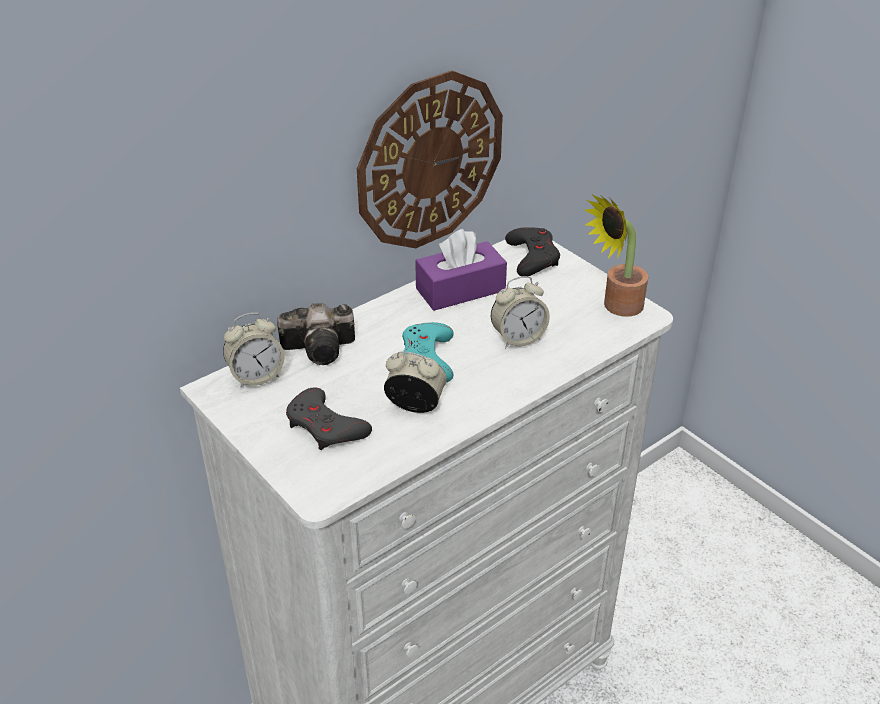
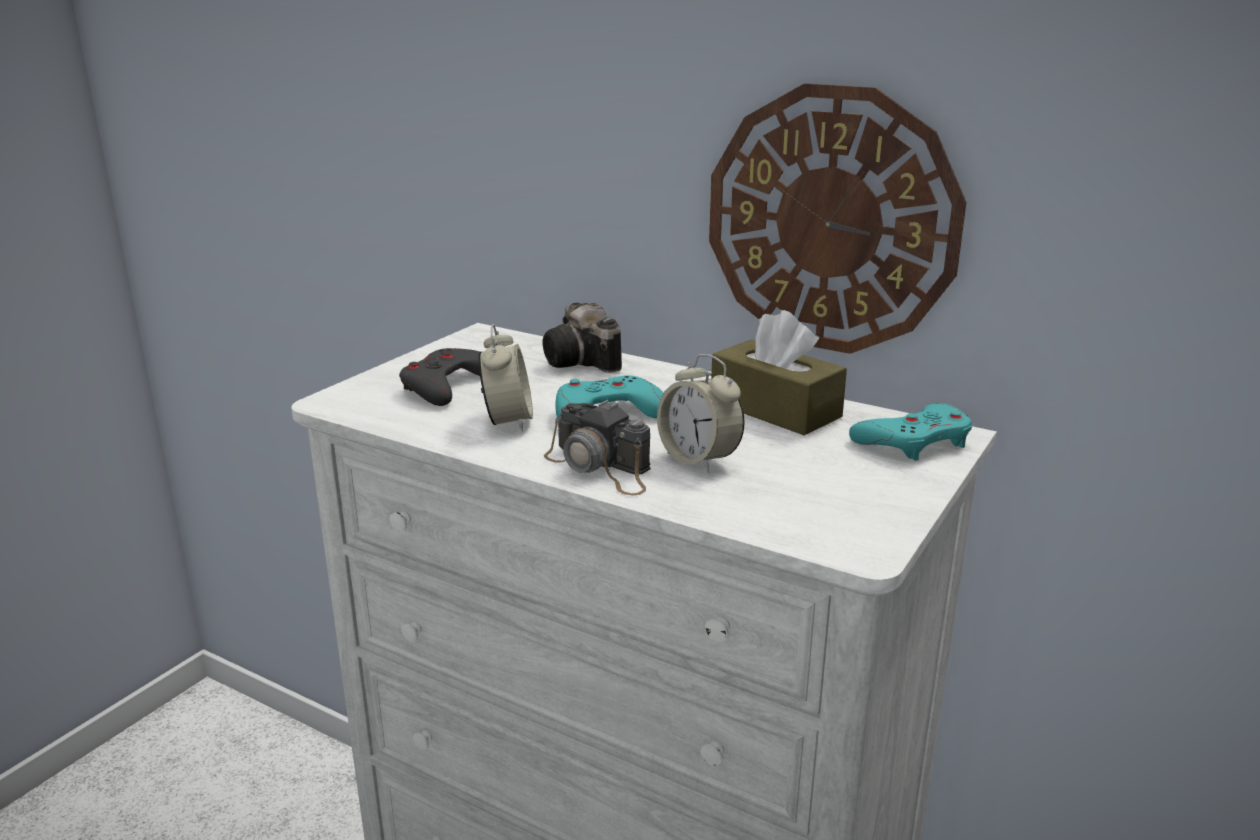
camera: 70 degrees right, 15 degrees down
alarm clock [223,313,284,388] -> none
purple tissue box [415,229,507,311] -> brown tissue box [711,310,847,435]
black game controller [505,227,560,276] -> turquoise game controller [849,403,972,461]
potted plant [585,194,648,317] -> none
none -> camera [544,400,651,496]

